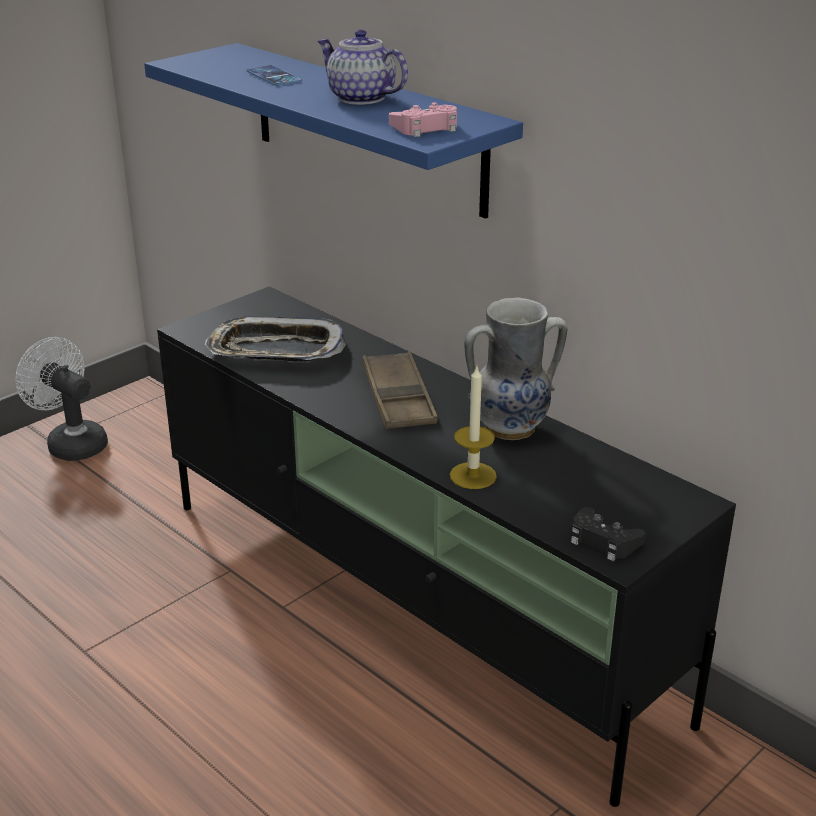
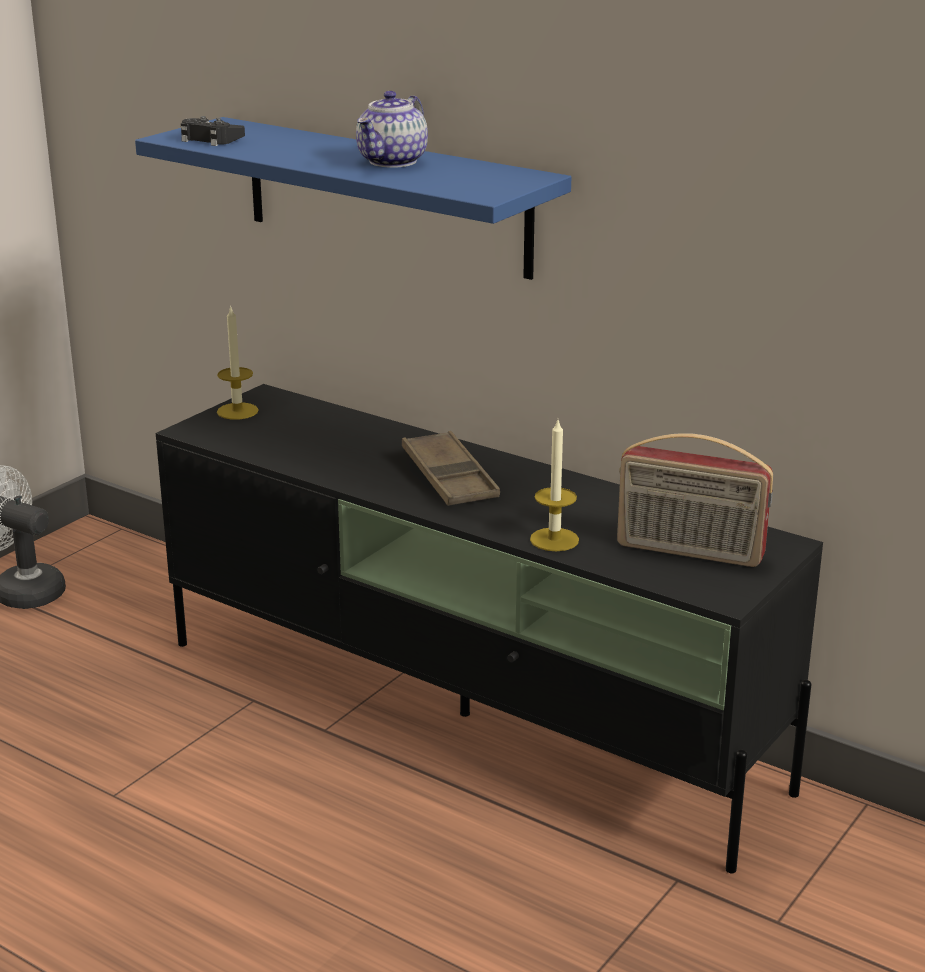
camera: 10 degrees left, 5 degrees down
tray [205,316,346,362] -> none
phone [246,65,302,86] -> none
teapot [317,29,408,105] -> teapot turned 90 degrees counterclockwise [356,91,428,168]
pink game controller [389,102,457,137] -> none
vase [464,298,568,440] -> none
black game controller [571,507,645,561] -> black game controller moved to [181,116,245,146]
none -> candle [217,305,259,420]
none -> radio [617,433,773,567]

